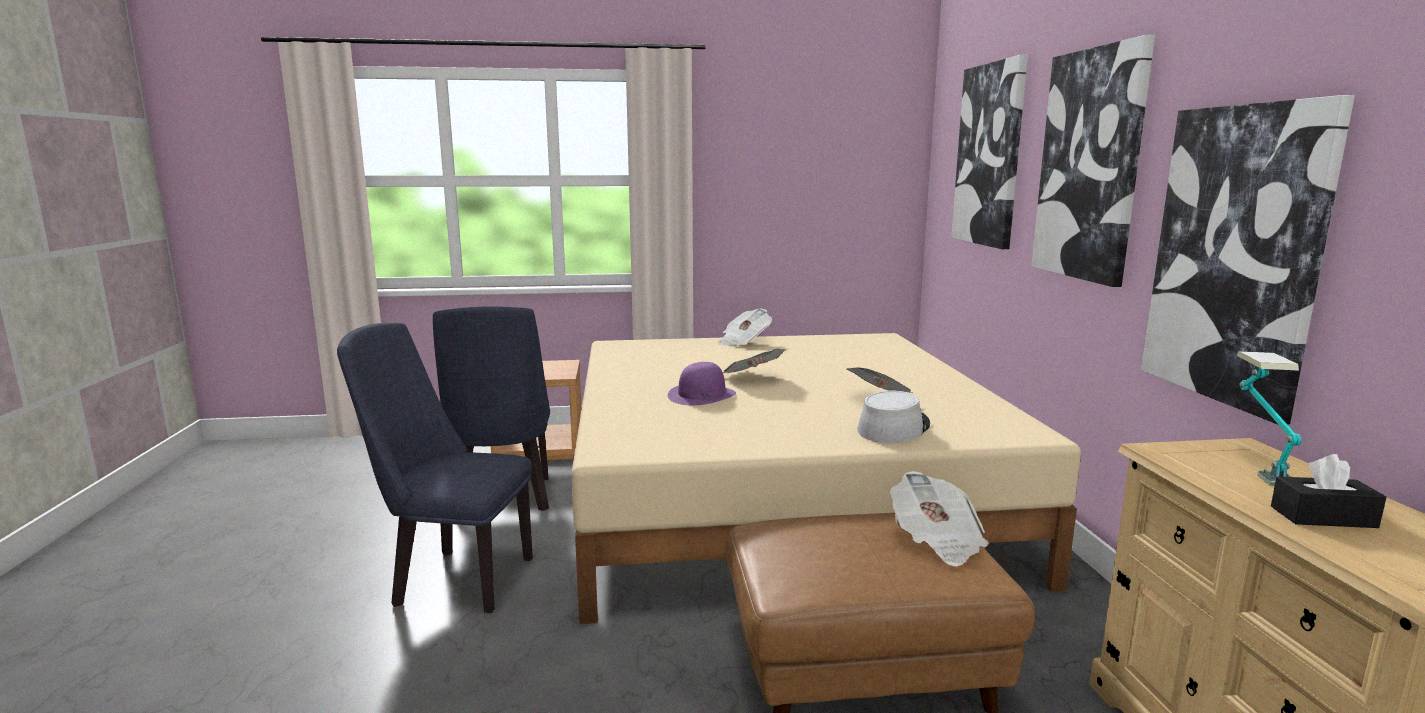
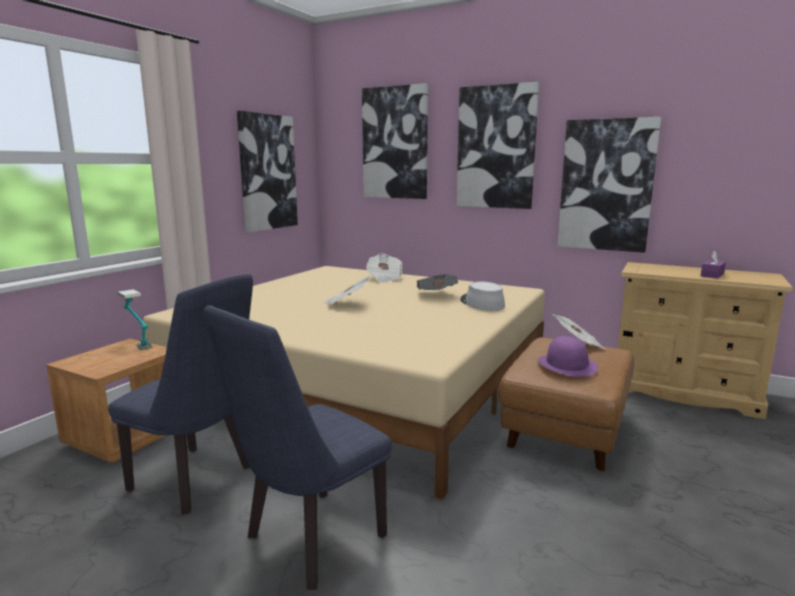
camera: 55 degrees left, 0 degrees up
purple hat [668,362,736,406] -> purple hat moved to [537,336,598,377]
newspaper [718,308,772,346] -> newspaper moved to [366,254,403,283]
table lamp [1237,351,1302,486] -> table lamp moved to [117,289,152,350]
black tissue box [1271,454,1386,528] -> purple tissue box [701,251,726,278]
none -> picture [237,111,298,232]

